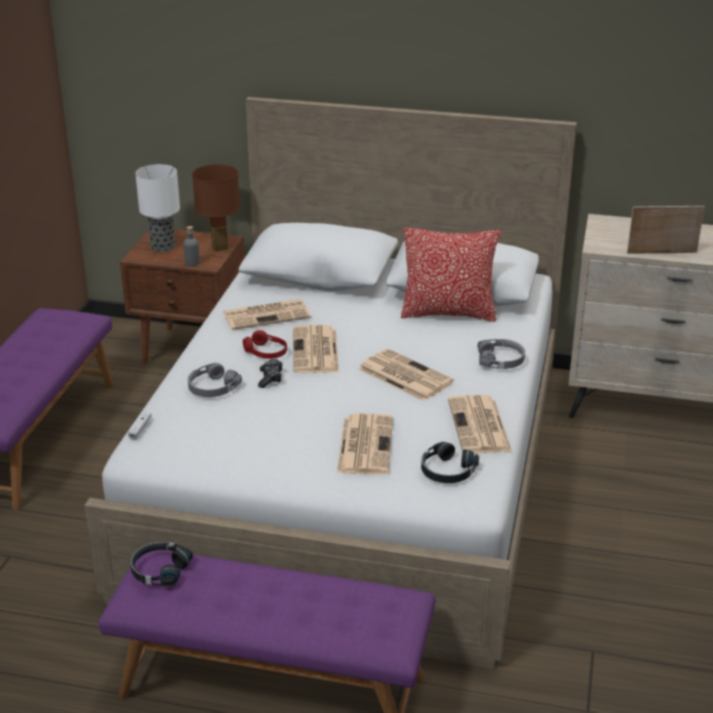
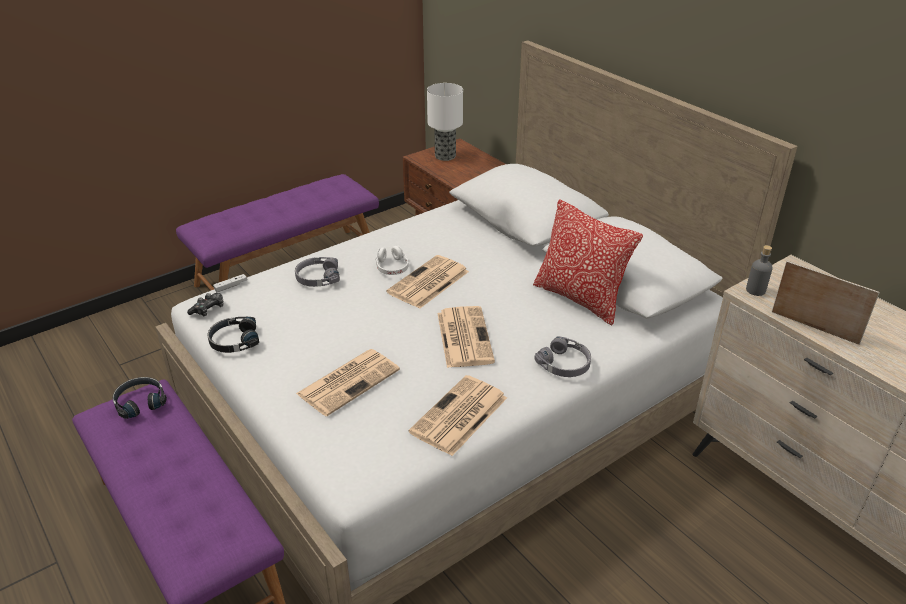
camera: 40 degrees right, 5 degrees up
grey bottle [183,226,200,267] -> grey bottle moved to [746,245,773,296]
brown table lamp [192,164,240,252] -> none
newspaper [223,299,311,330] -> none
red headphones [243,330,287,359] -> white headphones [375,246,408,275]
game controller [258,359,283,388] -> game controller moved to [187,293,224,316]
black headphones [421,442,479,483] -> black headphones moved to [207,317,259,353]

